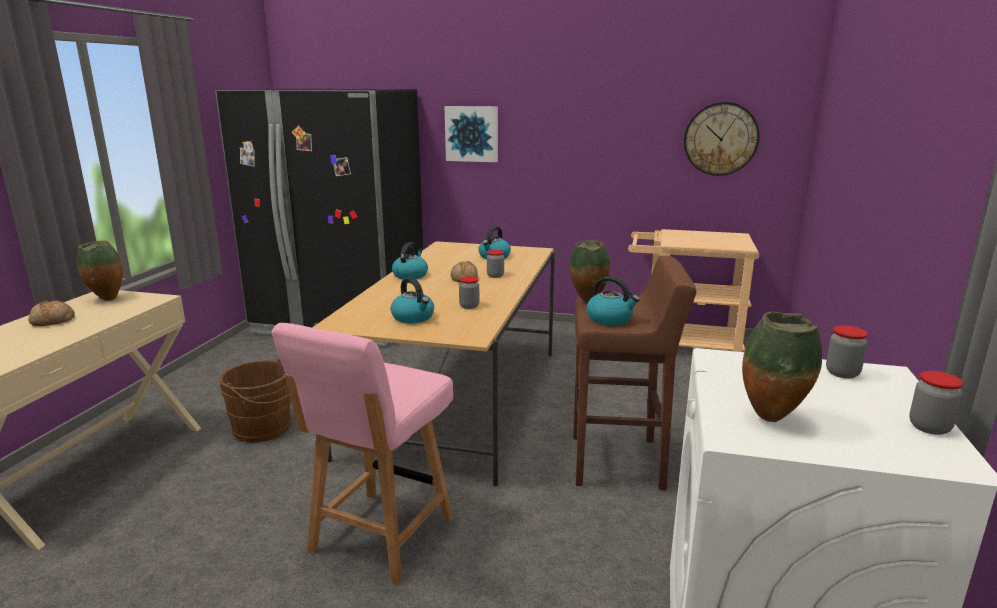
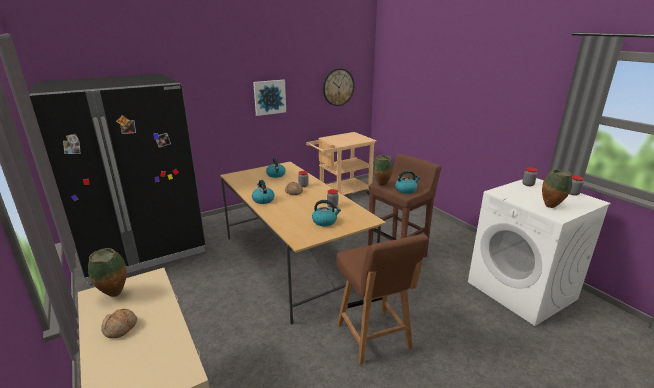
camera: 45 degrees left, 5 degrees up
brown bucket [219,359,292,442] -> none
pink chair [271,323,453,585] -> brown chair [336,234,429,365]
picture [445,106,498,162] -> picture moved to [253,80,286,116]

